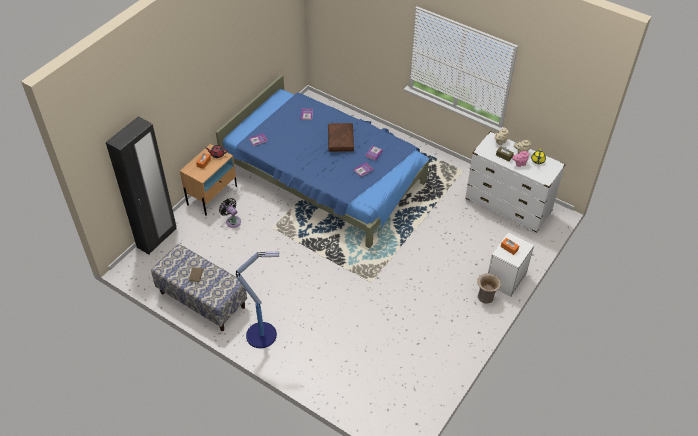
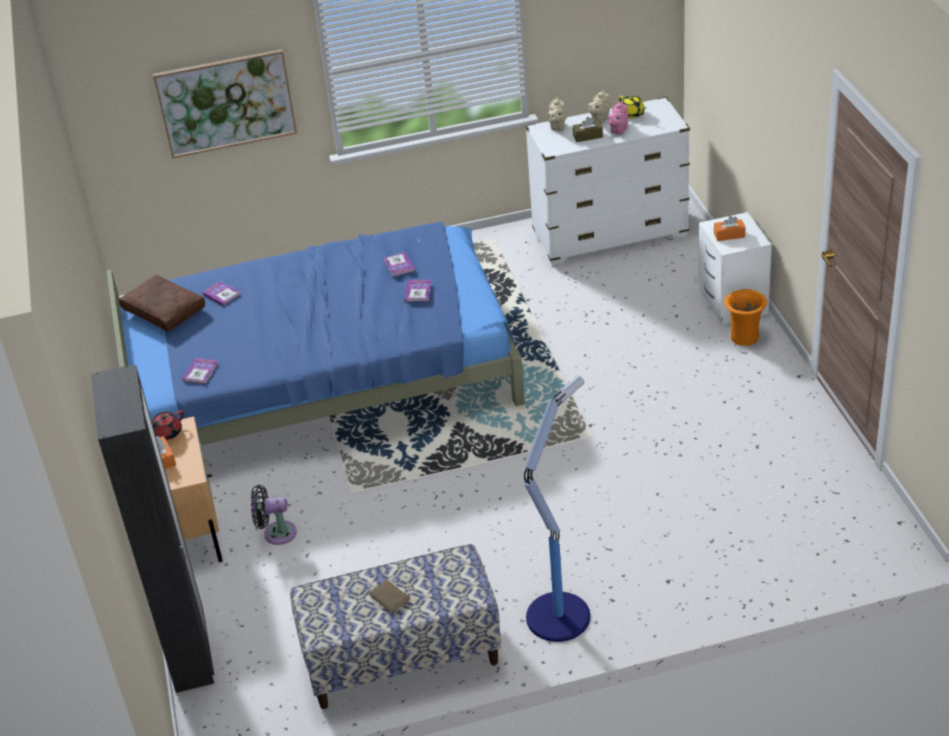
camera: 45 degrees left, 10 degrees down
brown pillow [328,123,354,152] -> brown pillow moved to [119,275,205,332]
beige vase [477,273,501,304] -> orange vase [724,289,767,346]
none -> picture [153,49,297,158]

